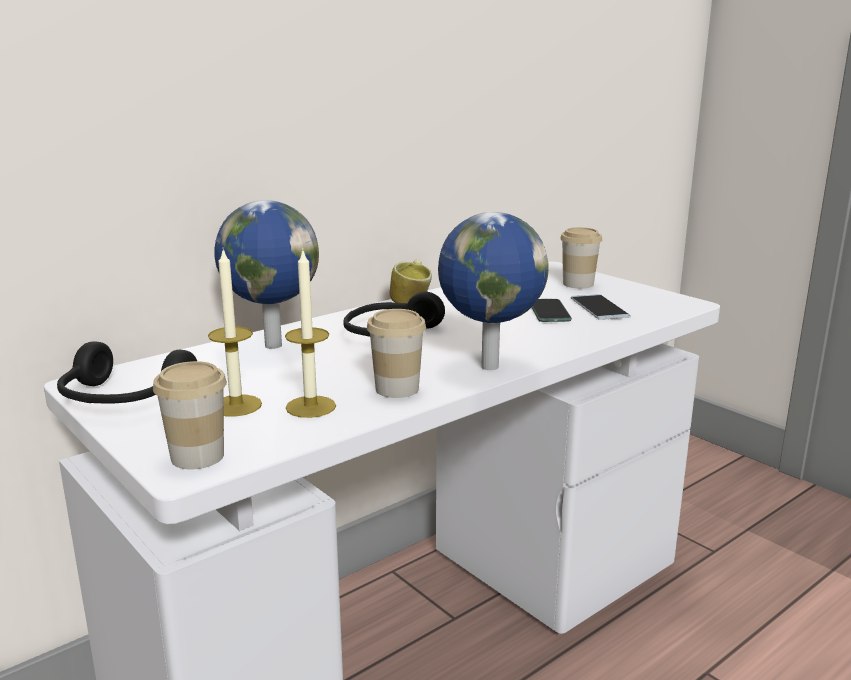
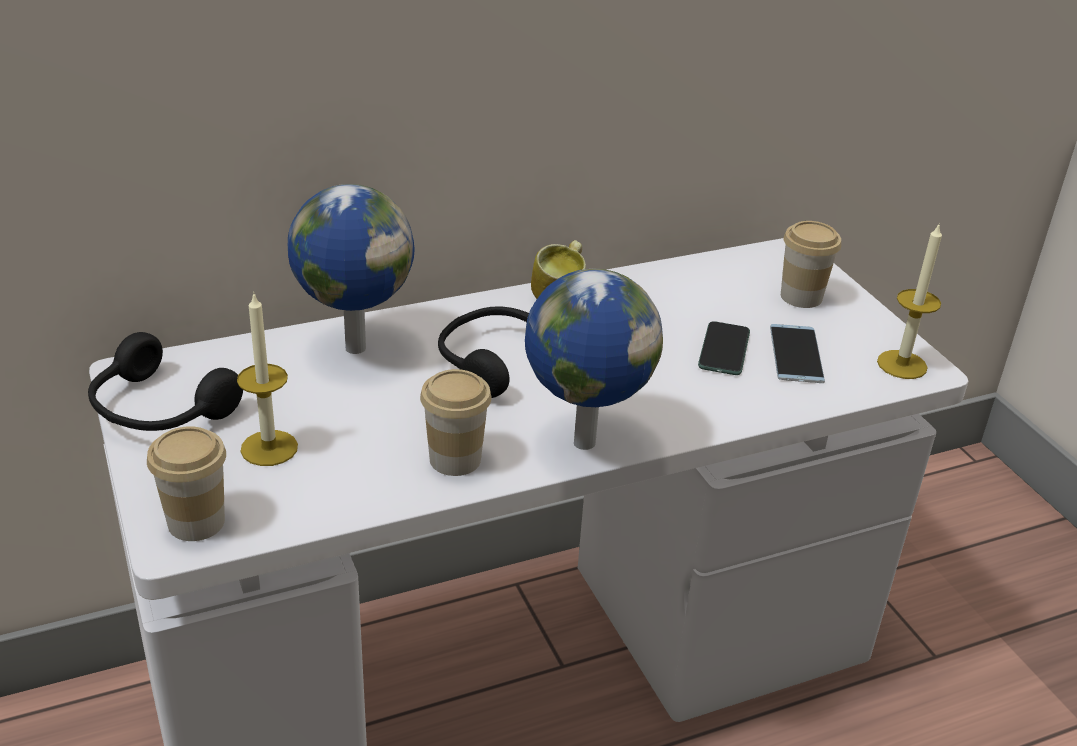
camera: 15 degrees right, 15 degrees up
candle [285,251,336,418] -> candle moved to [877,222,942,379]

